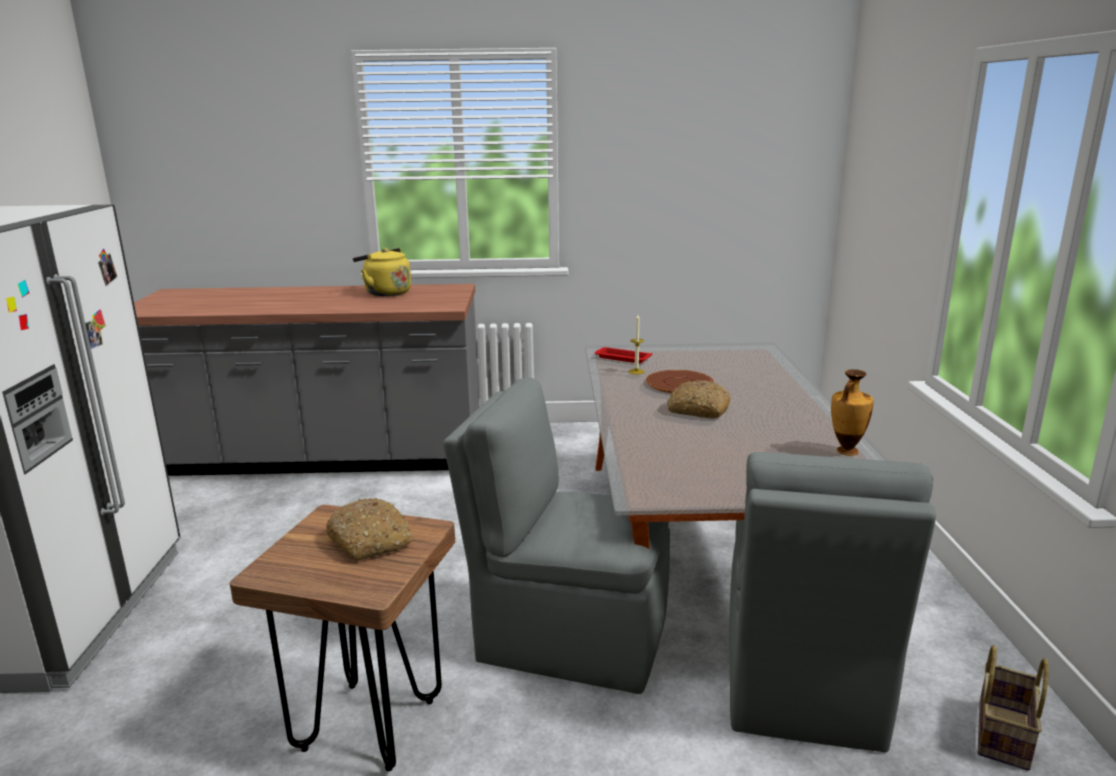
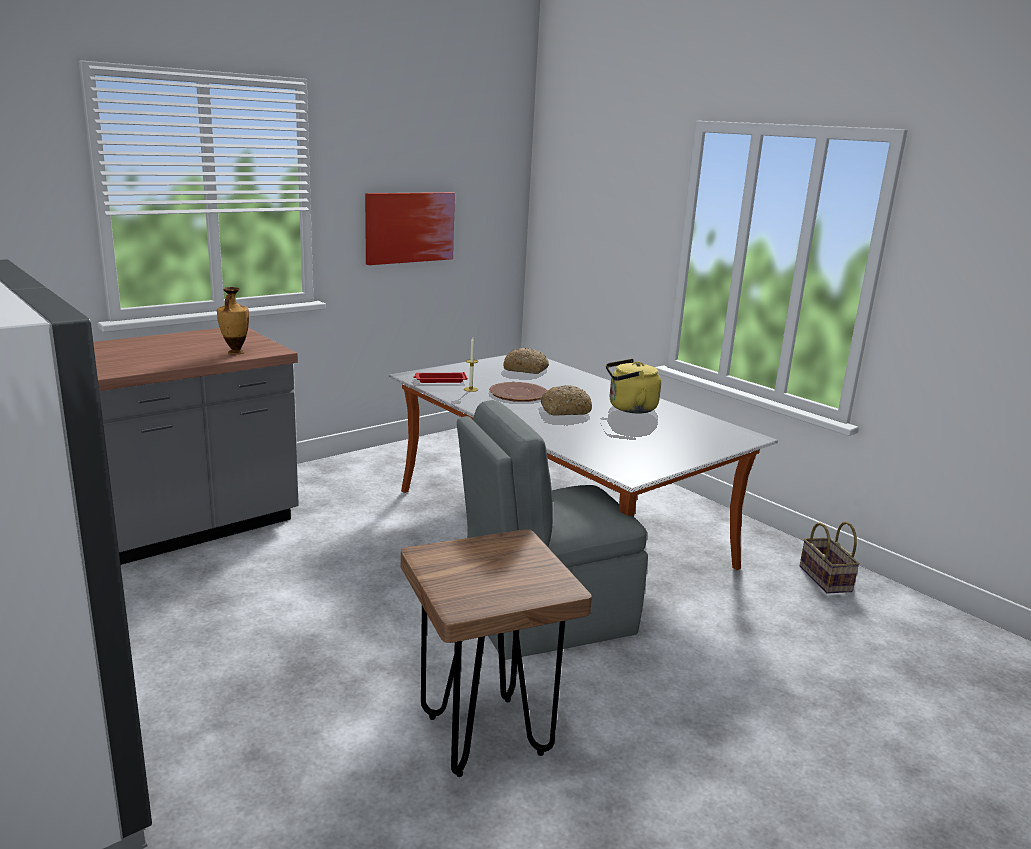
camera: 40 degrees left, 0 degrees up
bread [326,498,412,561] -> bread moved to [503,348,549,374]
yellow kettle [353,248,411,296] -> yellow kettle moved to [606,359,661,413]
grey chair [729,452,936,752] -> none
vase [831,369,874,456] -> vase moved to [217,287,249,355]
none -> picture [365,192,455,265]

